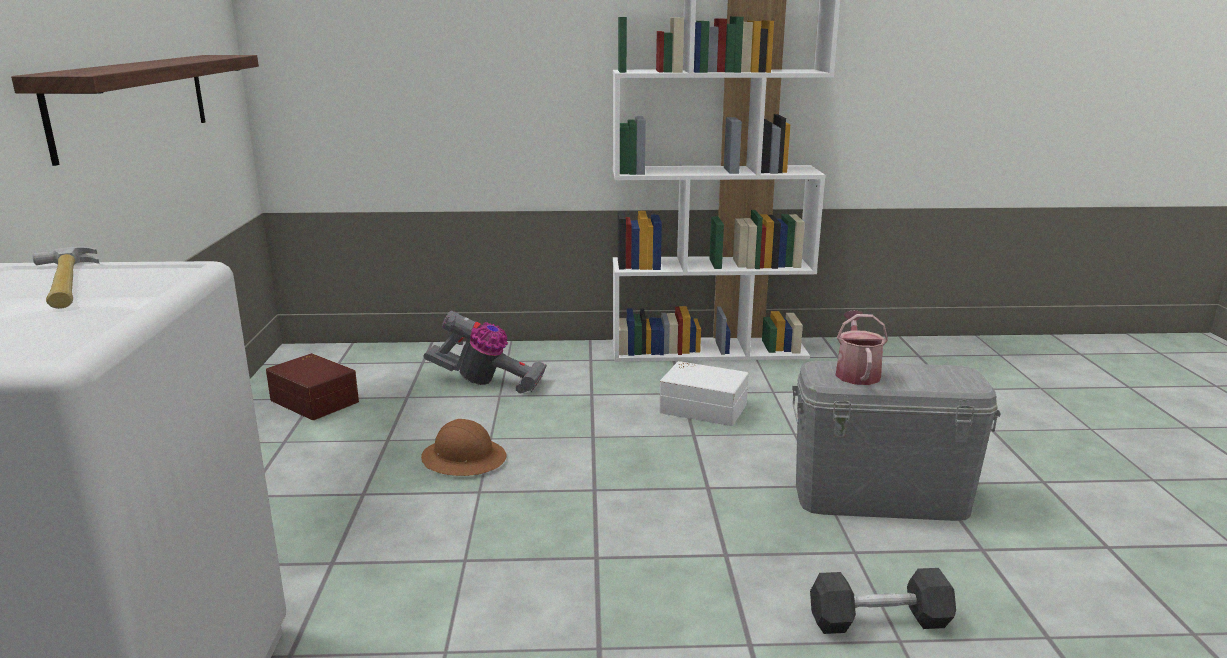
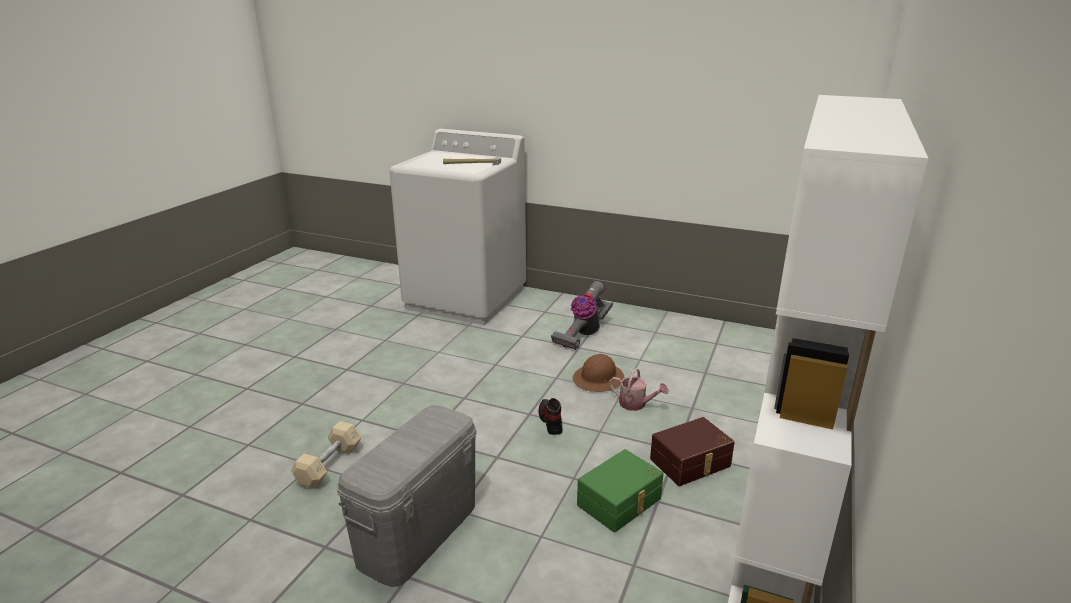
camera: 115 degrees right, 5 degrees up
shelf [11,55,259,166] -> none
brown storage box [266,353,359,420] -> brown storage box moved to [650,417,735,486]
vacuum cleaner [423,311,547,393] -> vacuum cleaner moved to [551,281,613,350]
white storage box [659,361,749,426] -> green storage box [577,449,664,532]
black dumbbell [810,568,956,634] -> beige dumbbell [291,421,362,489]
watering can [836,310,888,385] -> watering can moved to [609,368,668,411]
none -> shoe [539,398,563,435]

